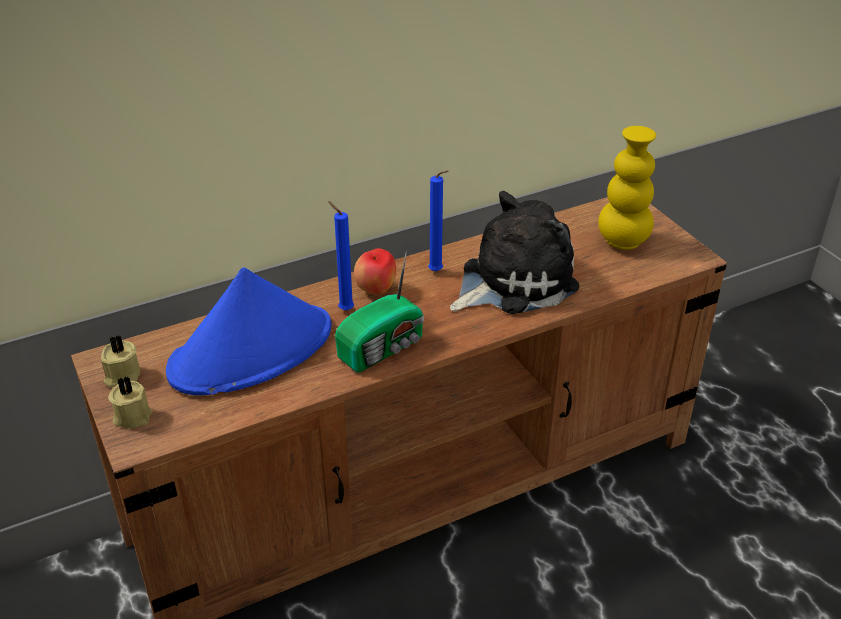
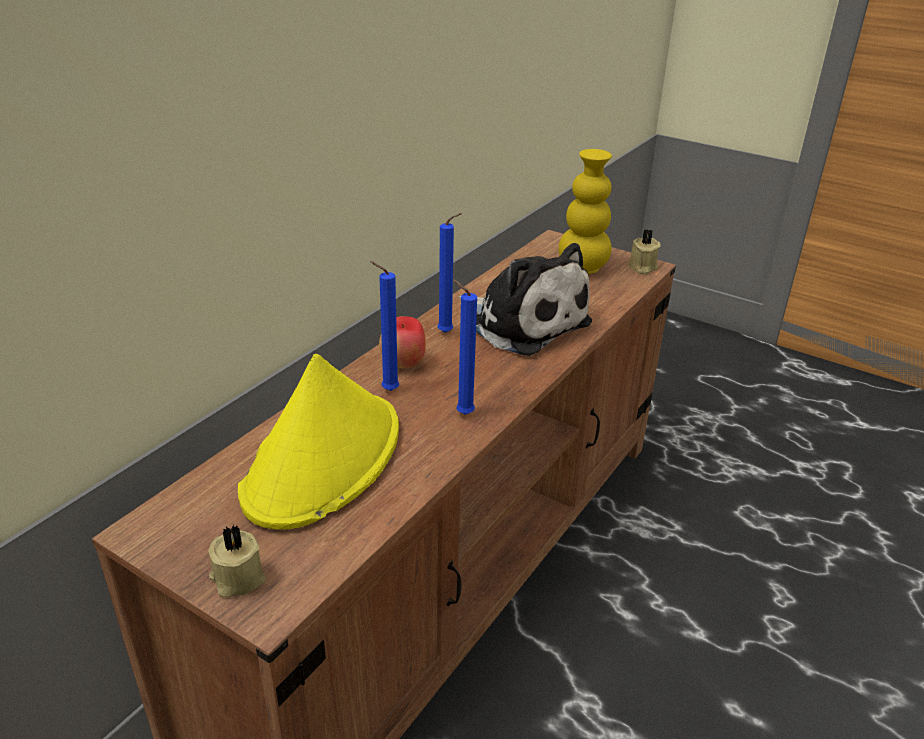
camera: 30 degrees left, 5 degrees down
beige candle [101,335,140,388] -> beige candle moved to [627,229,661,274]
blue hat [166,268,331,395] -> yellow hat [238,354,399,529]
radio [335,251,424,373] -> blue candle [453,279,477,415]
plush toy [450,191,579,314] -> plush toy turned 105 degrees clockwise [458,243,592,356]

